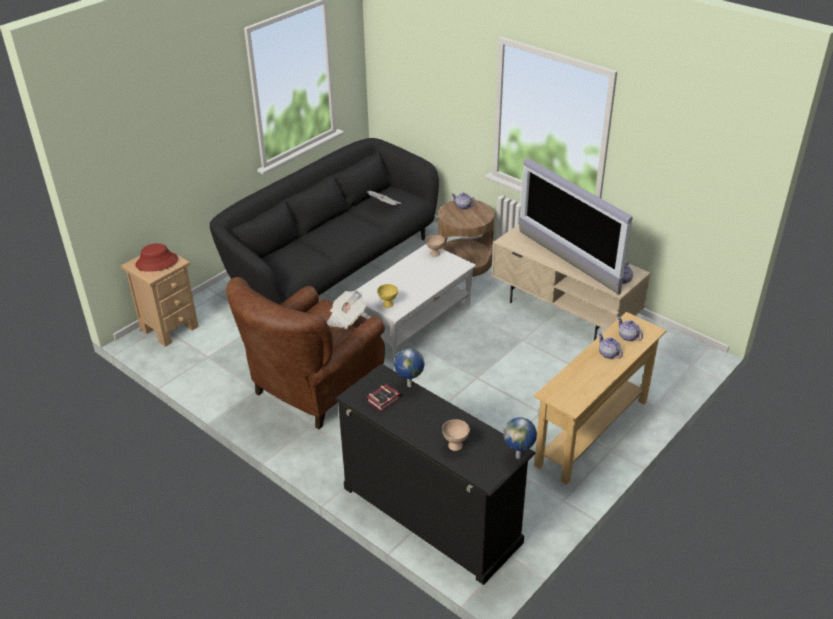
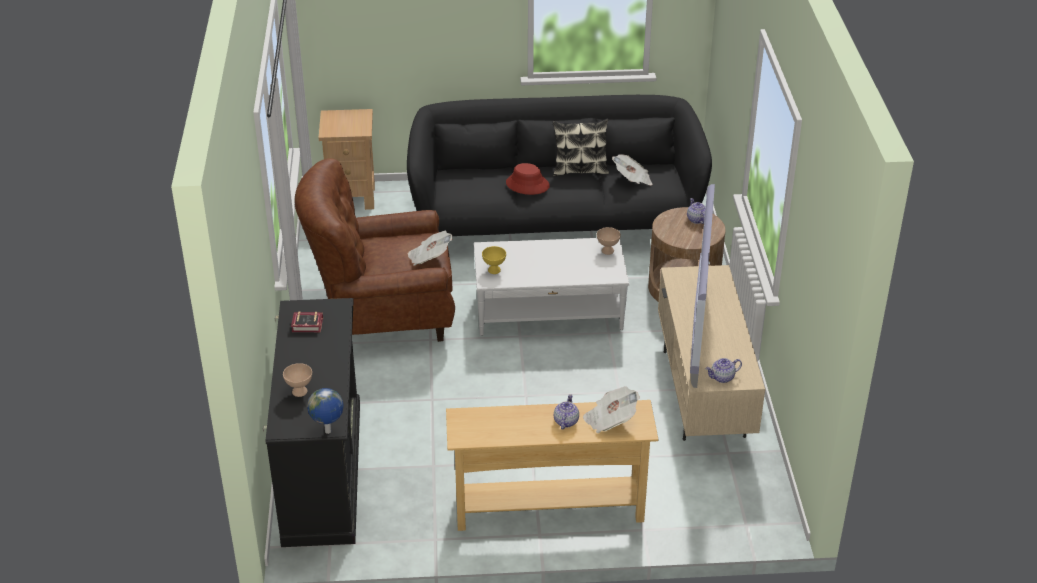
camera: 45 degrees right, 0 degrees up
red hat [135,243,178,272] -> red hat moved to [506,163,550,195]
globe [394,348,425,387] -> none
teapot [617,317,643,341] -> newspaper [583,386,640,433]
none -> pillow [553,119,609,176]

